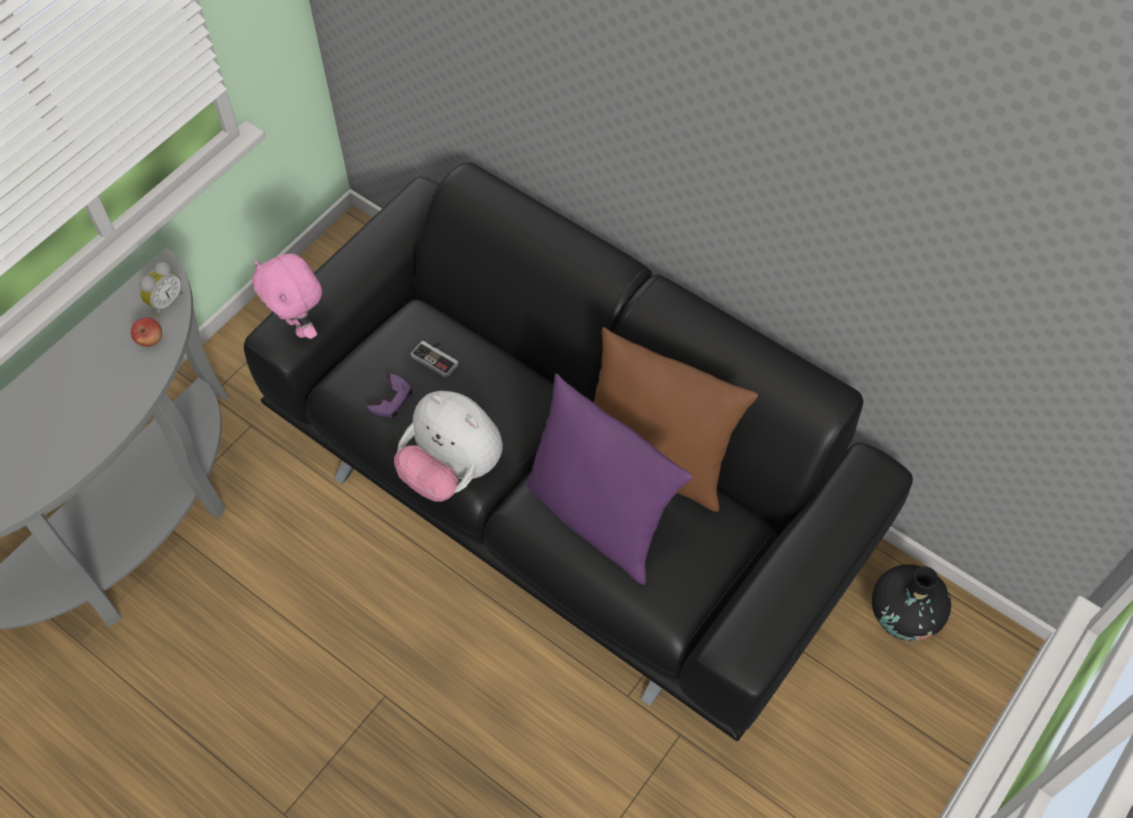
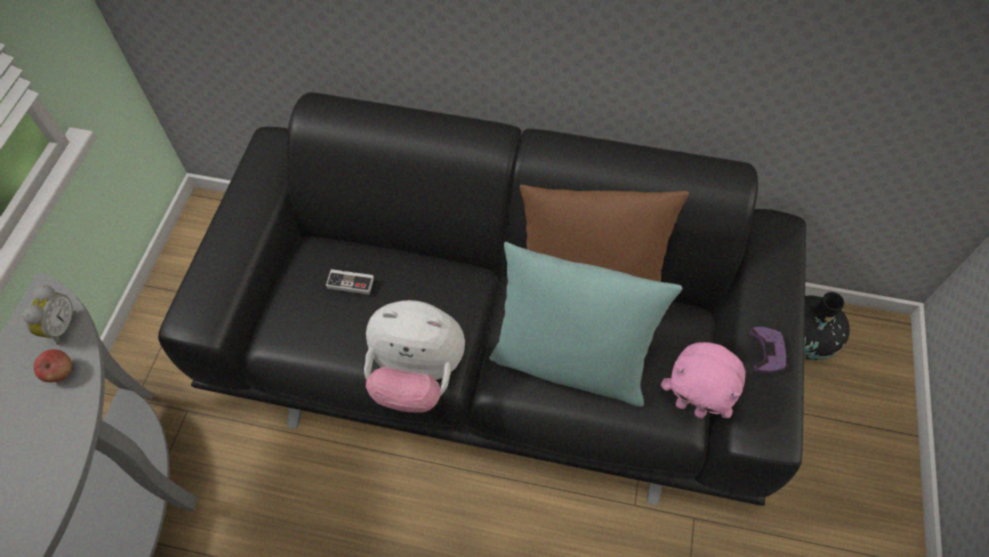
camera: 25 degrees left, 0 degrees up
pink plush toy [252,254,322,339] -> pink plush toy moved to [661,342,745,418]
purple game controller [367,374,412,418] -> purple game controller moved to [749,327,788,374]
purple pillow [525,374,692,585] -> turquoise pillow [489,242,683,407]

